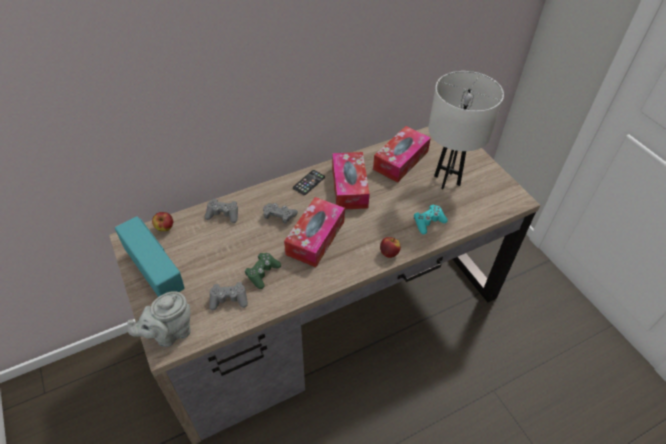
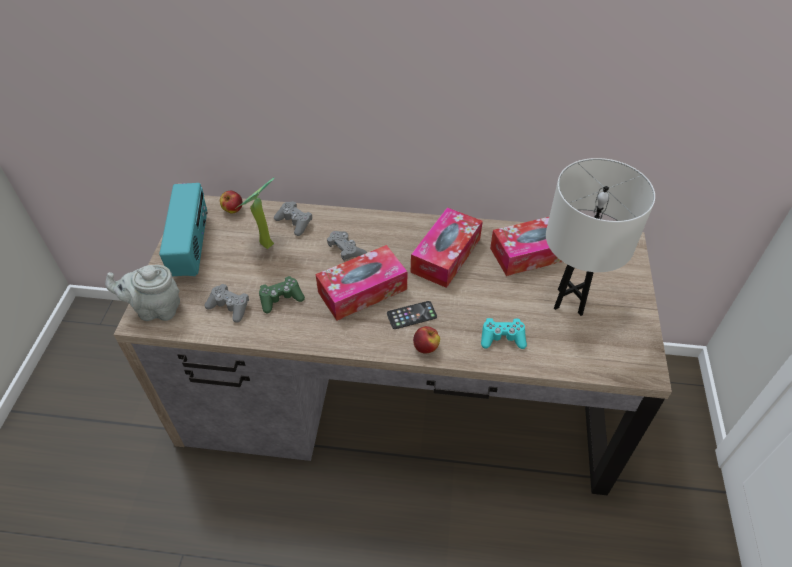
camera: 35 degrees right, 0 degrees up
phone [293,170,325,195] -> phone moved to [387,301,437,329]
none -> potted plant [234,177,274,249]

